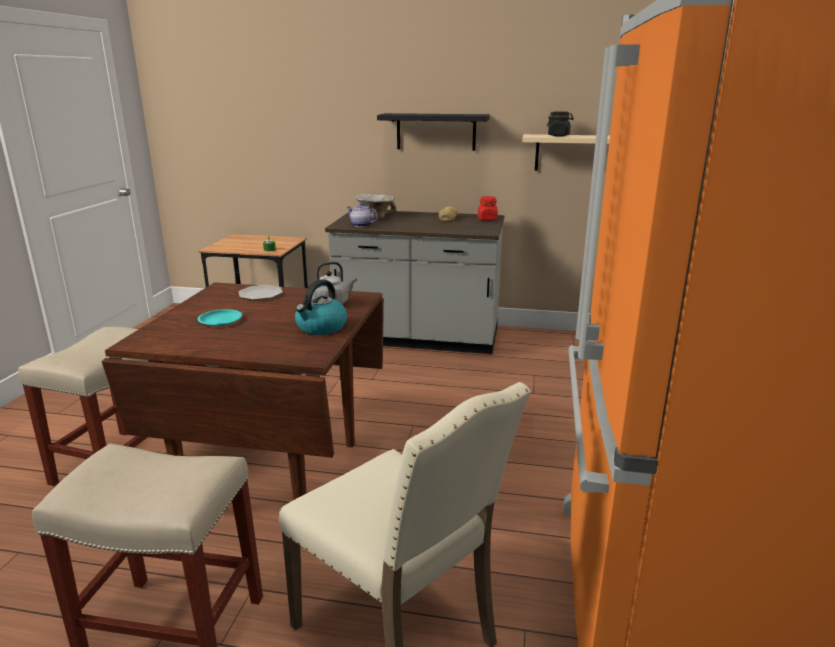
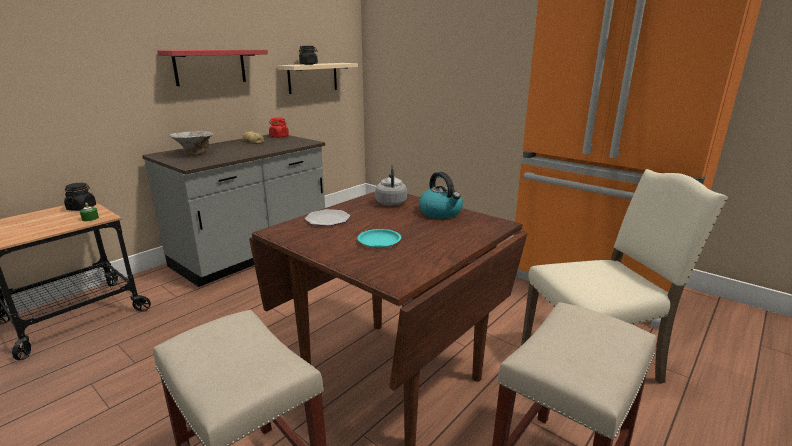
camera: 60 degrees left, 0 degrees up
teapot [347,203,378,227] -> none
black shelf [377,113,490,151] -> red shelf [157,50,268,86]
none -> black jar [64,183,96,211]

